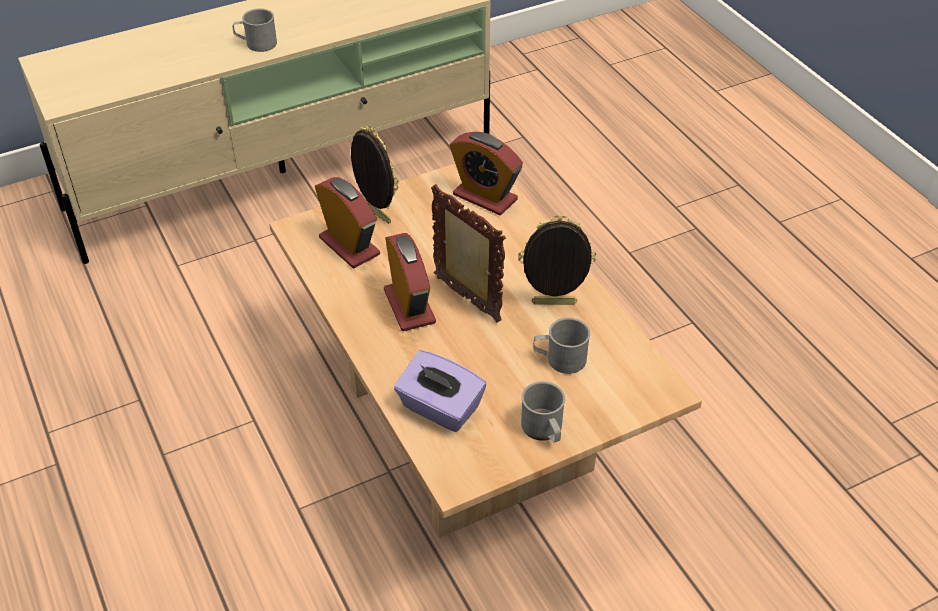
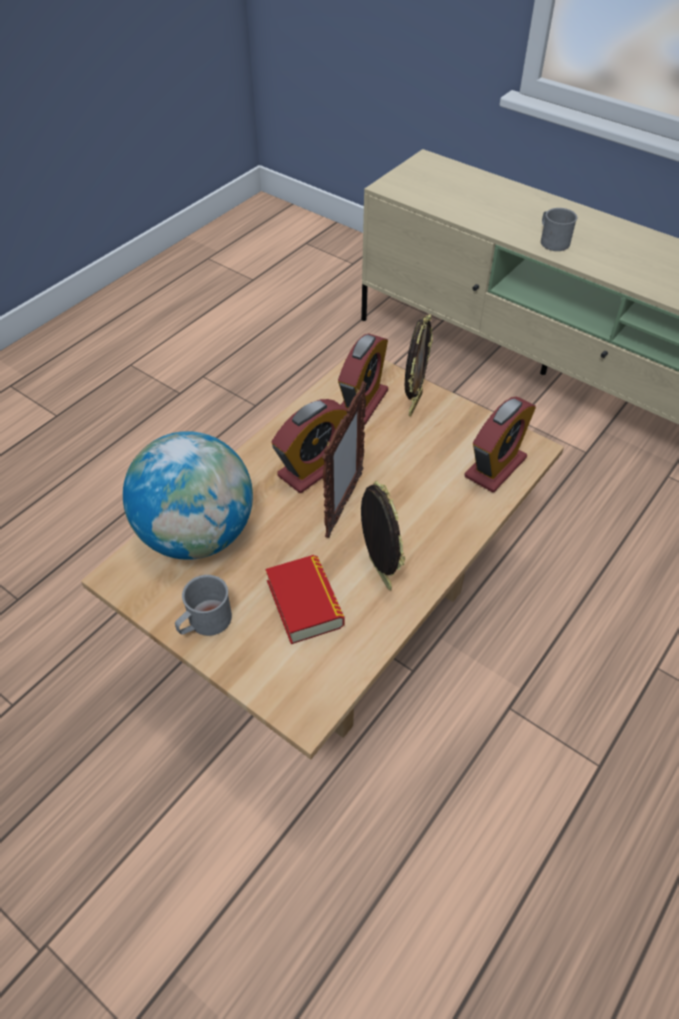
camera: 65 degrees right, 5 degrees up
purple tissue box [394,350,486,432] -> globe [123,431,253,560]
alarm clock [449,132,523,215] -> alarm clock turned 150 degrees counterclockwise [465,397,536,492]
grey mug [533,318,590,374] -> book [266,555,345,644]

